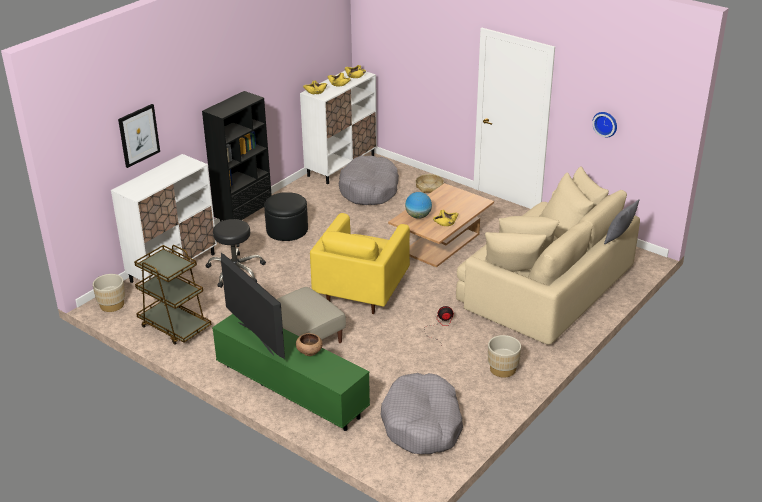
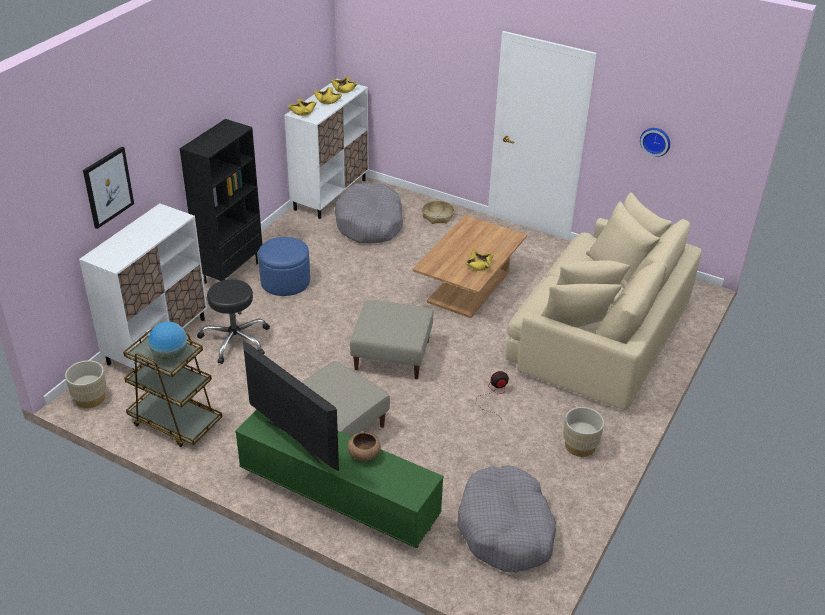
camera: 10 degrees left, 5 degrees up
black ottoman [264,192,308,241] -> blue ottoman [258,237,310,296]
yellow armchair [310,213,410,314] -> beige ottoman [350,300,434,379]
globe [405,192,432,219] -> globe moved to [148,322,187,360]
grey pillow [604,199,639,245] -> none

